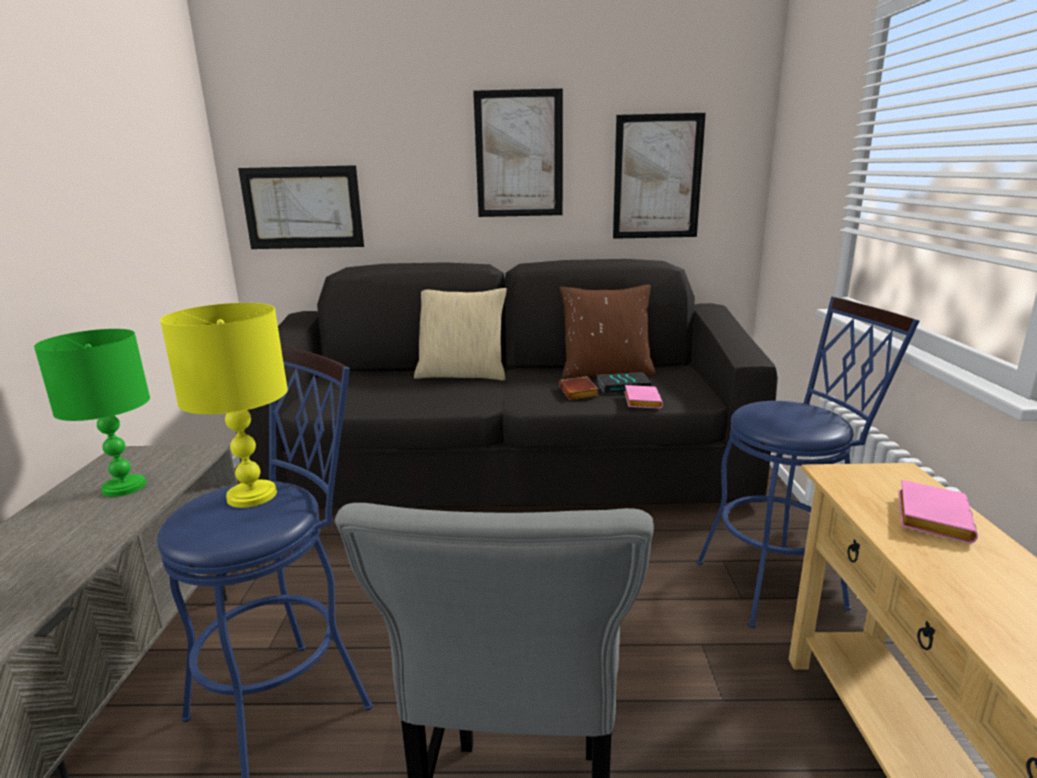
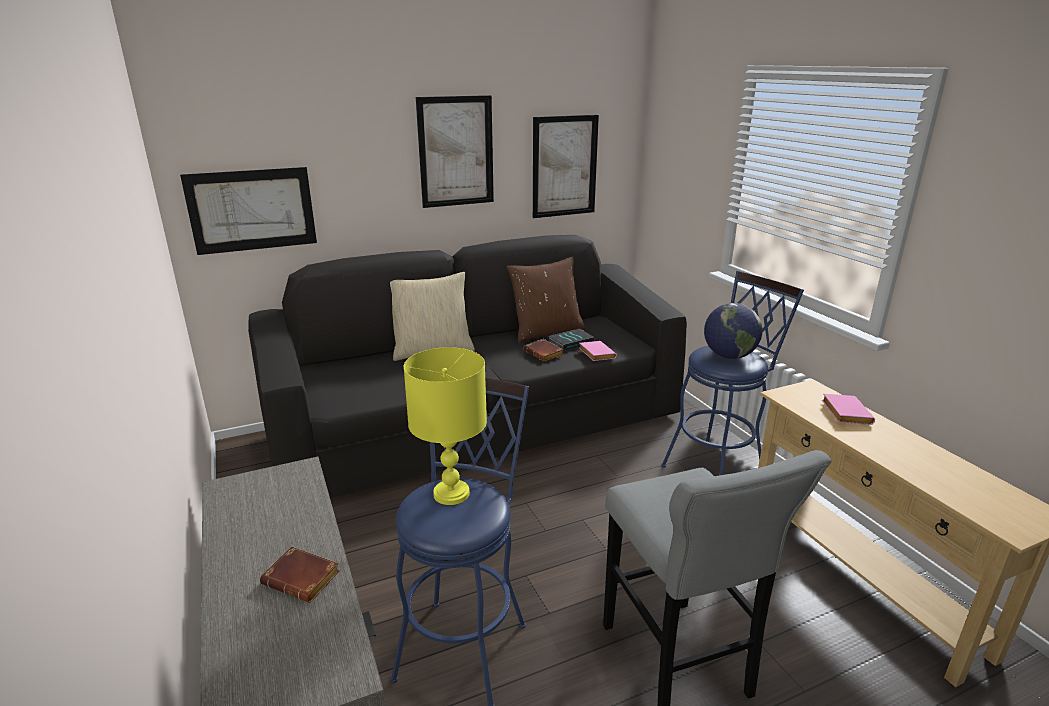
camera: 25 degrees left, 5 degrees up
green table lamp [34,329,150,497] -> none
none -> brown book [260,546,340,603]
none -> globe [704,303,762,359]

